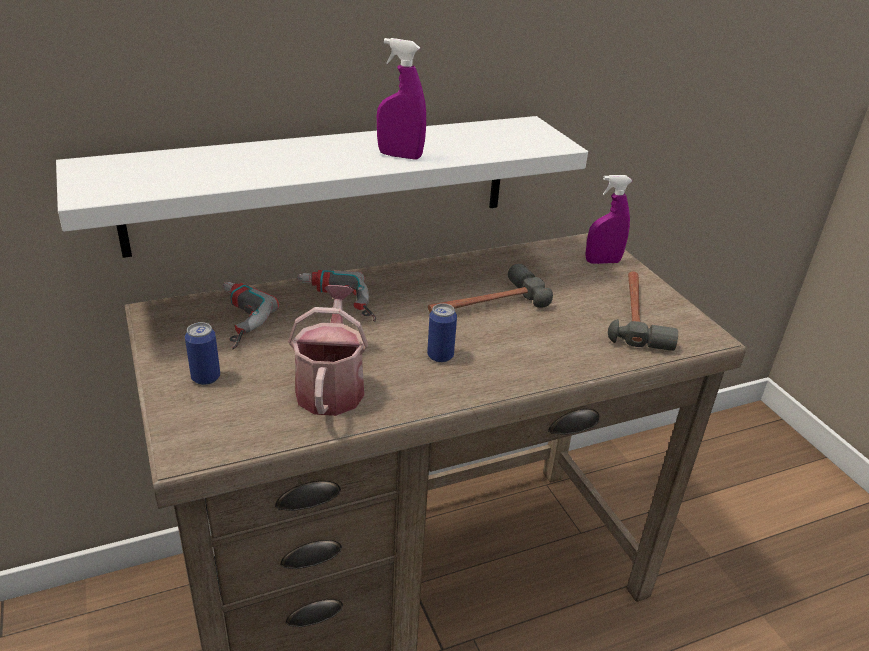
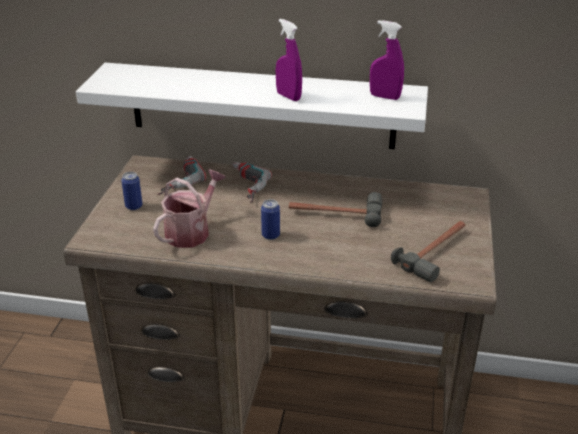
camera: 35 degrees right, 0 degrees up
purple spray bottle [585,175,632,264] -> purple spray bottle moved to [370,20,404,100]

